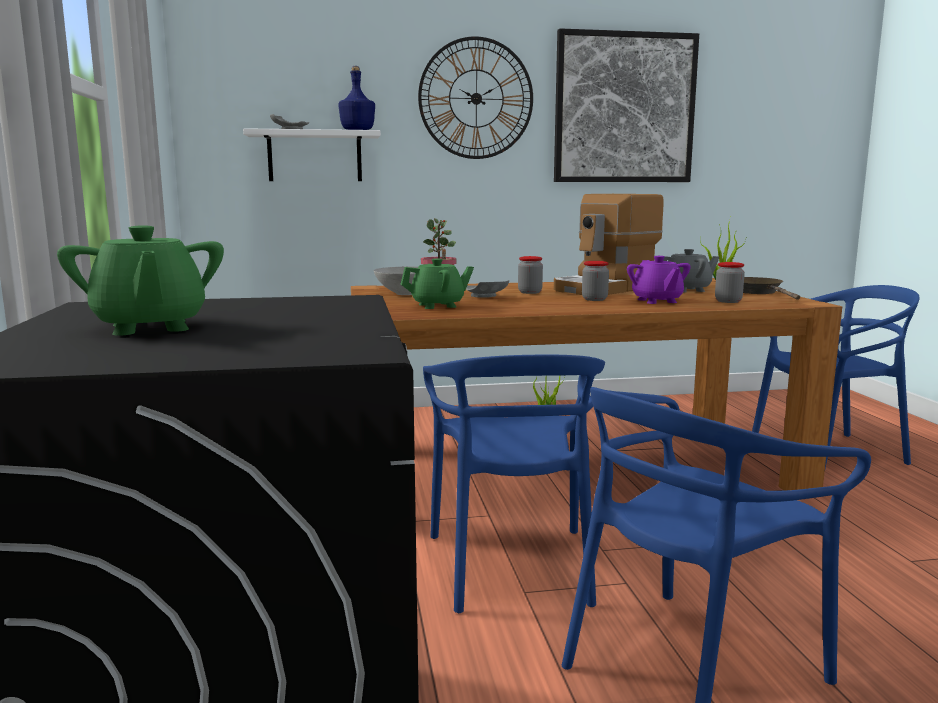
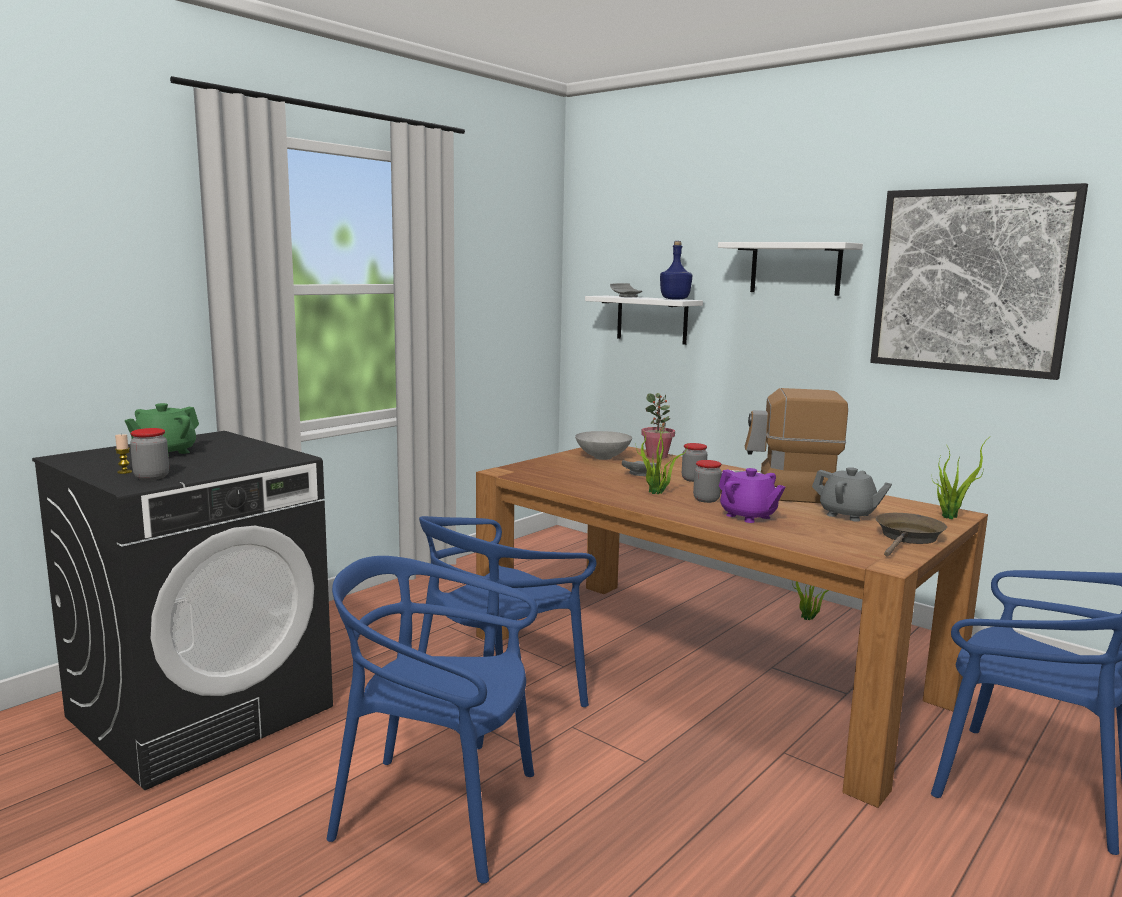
camera: 50 degrees right, 0 degrees up
green teapot [401,259,474,309] -> none
wall clock [418,36,533,159] -> white shelf [718,242,863,296]
purple teapot [627,256,691,304] -> purple teapot turned 75 degrees counterclockwise [719,468,785,523]
jar [715,262,745,303] -> jar moved to [130,428,169,480]
none -> candle [115,434,132,474]
none -> potted plant [635,424,688,494]

